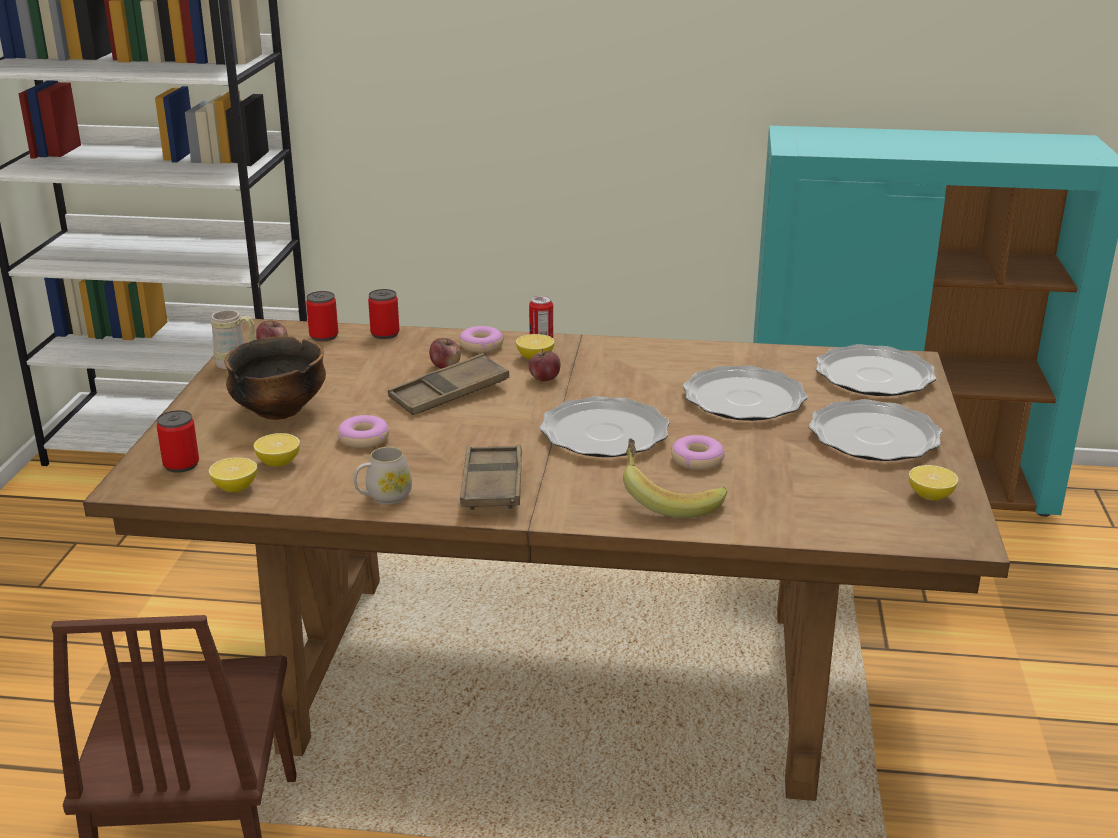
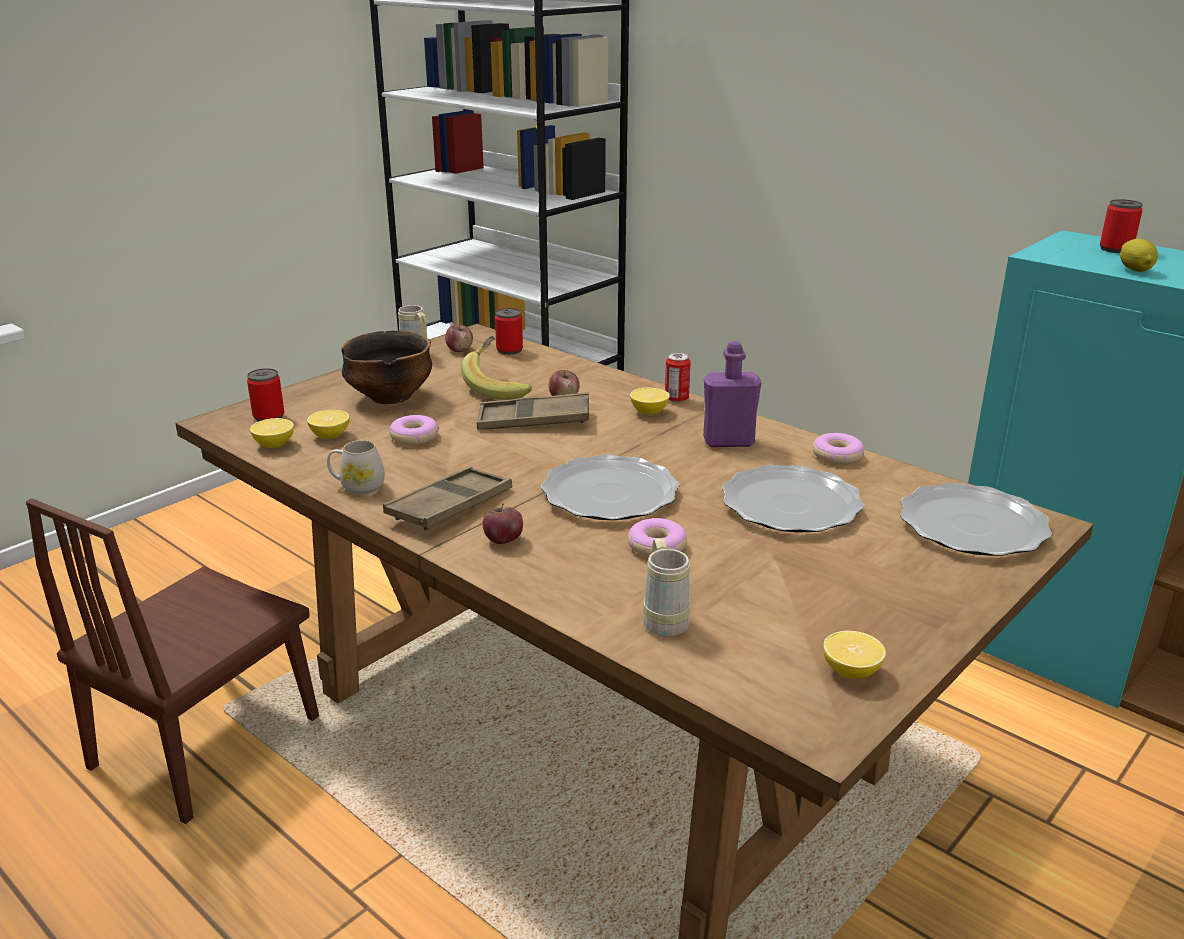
camera: 35 degrees right, 0 degrees up
can [368,289,400,339] -> can moved to [1100,199,1143,253]
donut [459,326,504,353] -> donut moved to [813,433,864,465]
apple [528,349,560,382] -> apple moved to [482,503,523,544]
banana [623,439,727,518] -> banana moved to [461,336,532,400]
plate [809,399,942,461] -> none
none -> beige mug [643,538,690,637]
none -> purple bottle [703,341,762,447]
none -> lemon [1120,239,1158,272]

